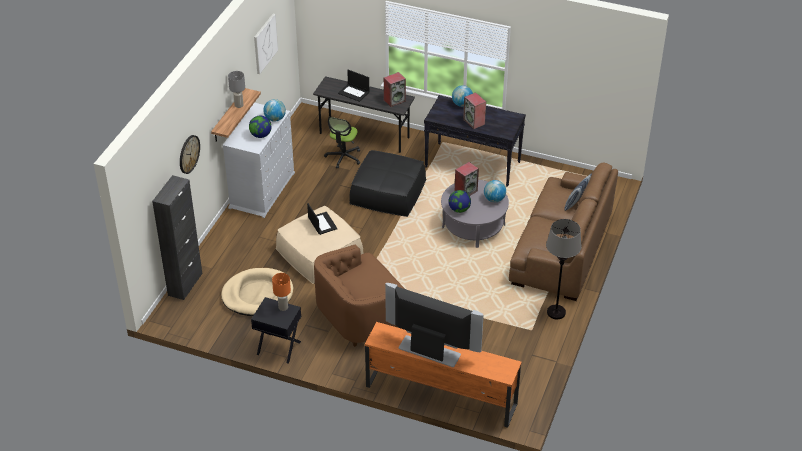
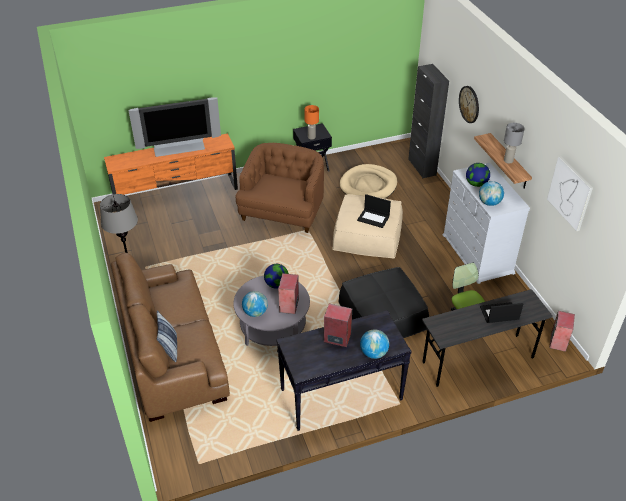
camera: 140 degrees right, 0 degrees up
speaker [384,72,406,107] -> speaker moved to [549,311,575,352]

